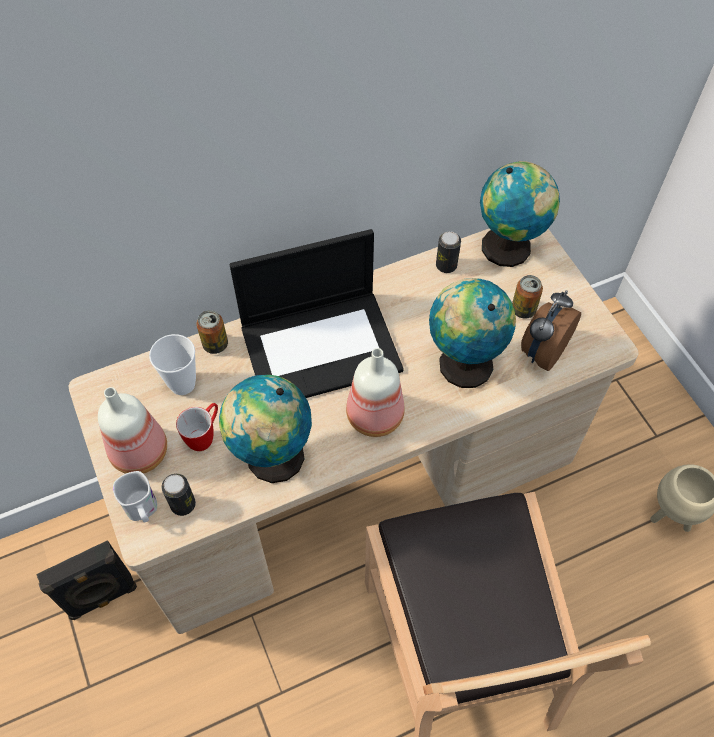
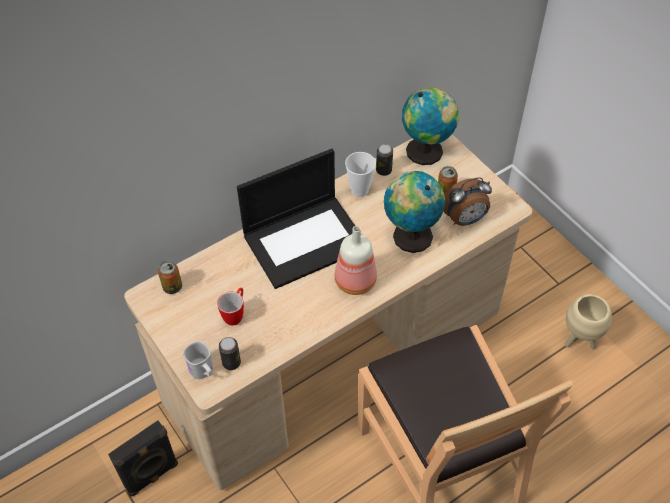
camera: 10 degrees left, 5 degrees down
bottle [98,387,167,474] -> none
cup [149,334,196,395] -> cup moved to [345,152,376,197]
can [196,310,228,354] -> can moved to [158,261,182,294]
globe [219,375,312,483] -> none
alarm clock [521,290,581,371] -> alarm clock turned 135 degrees counterclockwise [444,177,492,226]

